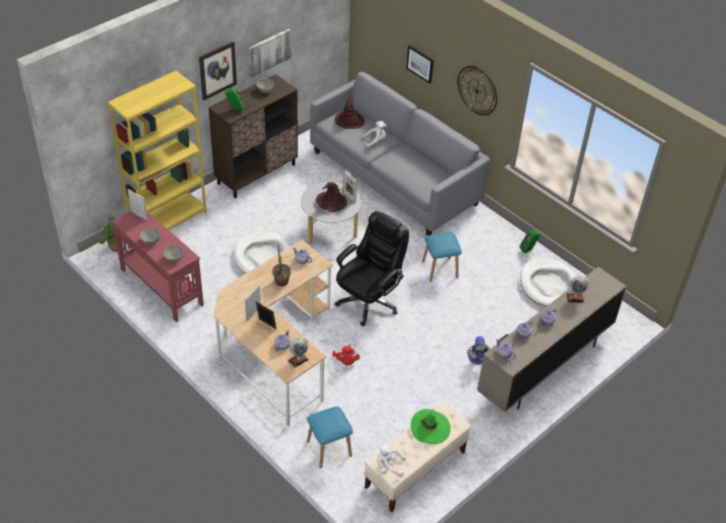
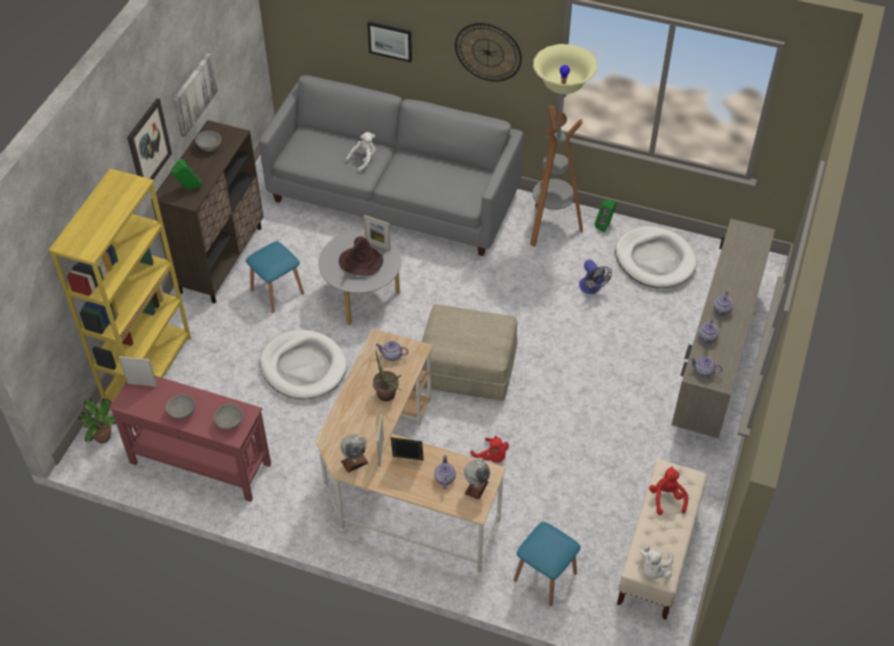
camera: 25 degrees left, 5 degrees up
brown hat [335,94,365,129] -> none
black office chair [335,211,409,327] -> beige ottoman [422,304,518,401]
white plush toy [377,444,406,477] -> white plush toy turned 45 degrees counterclockwise [640,545,673,579]
green hat [411,409,451,444] -> red plush toy [649,466,688,515]
blue stool [422,233,462,282] -> blue stool moved to [246,241,304,312]
fan [467,336,491,365] -> fan moved to [579,259,612,294]
globe [566,276,589,302] -> globe moved to [340,434,368,473]
none -> floor lamp [530,44,597,247]

